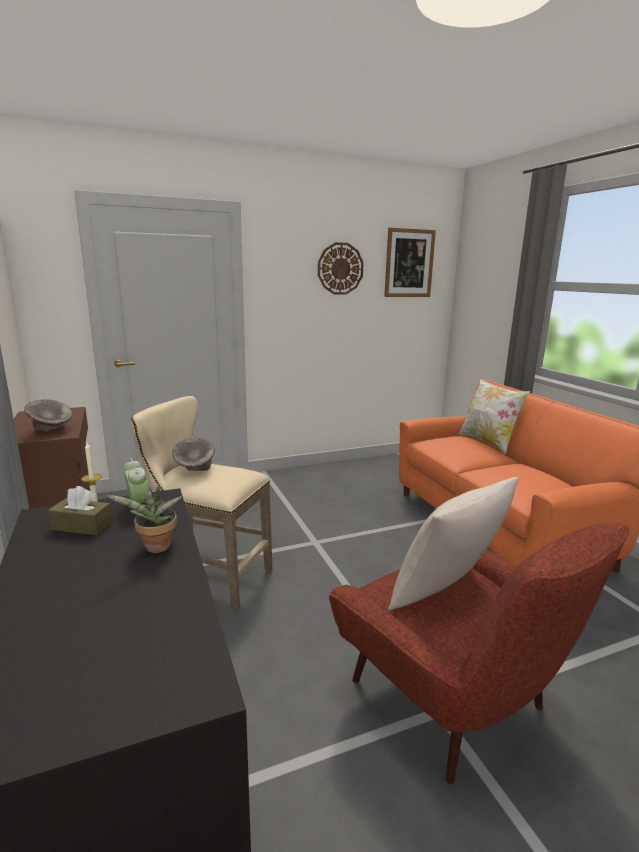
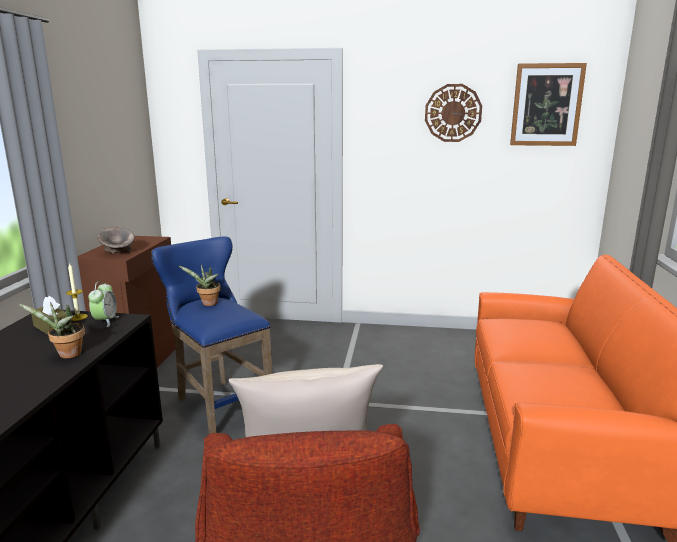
camera: 30 degrees right, 0 degrees up
beige stool [131,396,272,611] -> blue stool [151,237,272,434]
grey bowl [172,438,215,471] -> potted plant [179,265,221,306]
pillow [459,379,530,454] -> none

